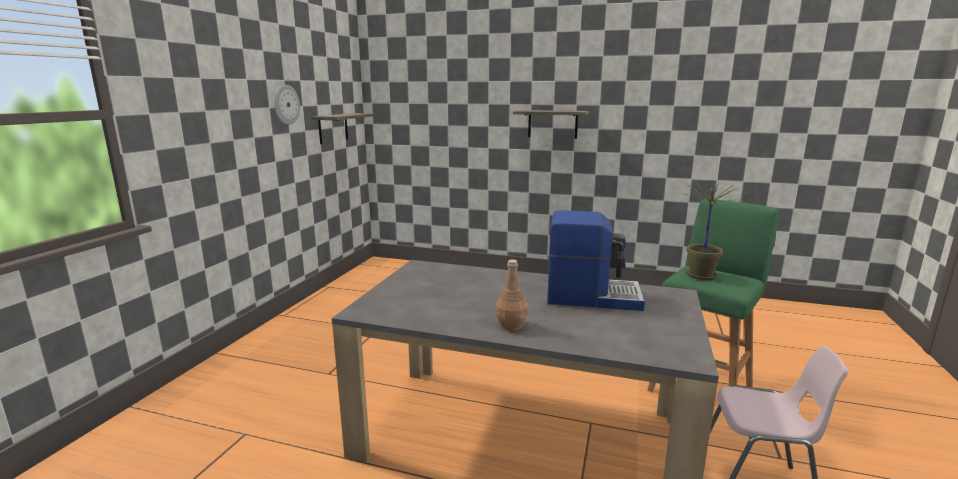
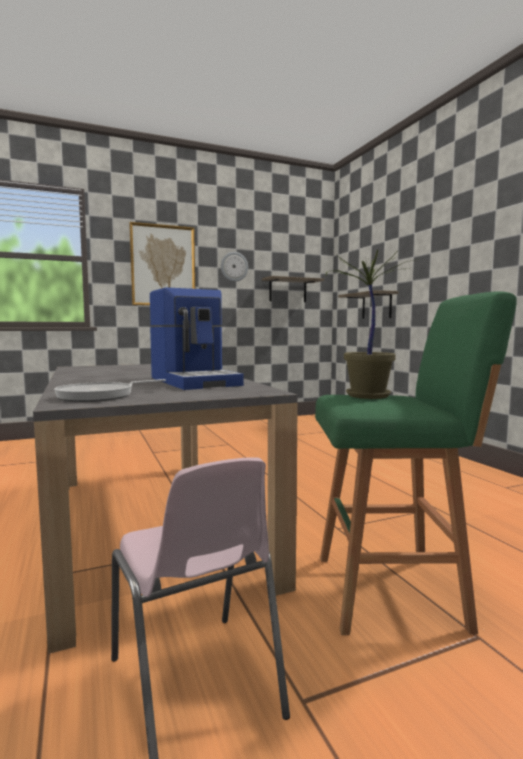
camera: 50 degrees right, 10 degrees down
brown bottle [496,259,528,331] -> none
shelf [513,110,589,139] -> shelf moved to [338,290,398,319]
none -> frying pan [54,379,166,402]
none -> picture [129,222,195,305]

